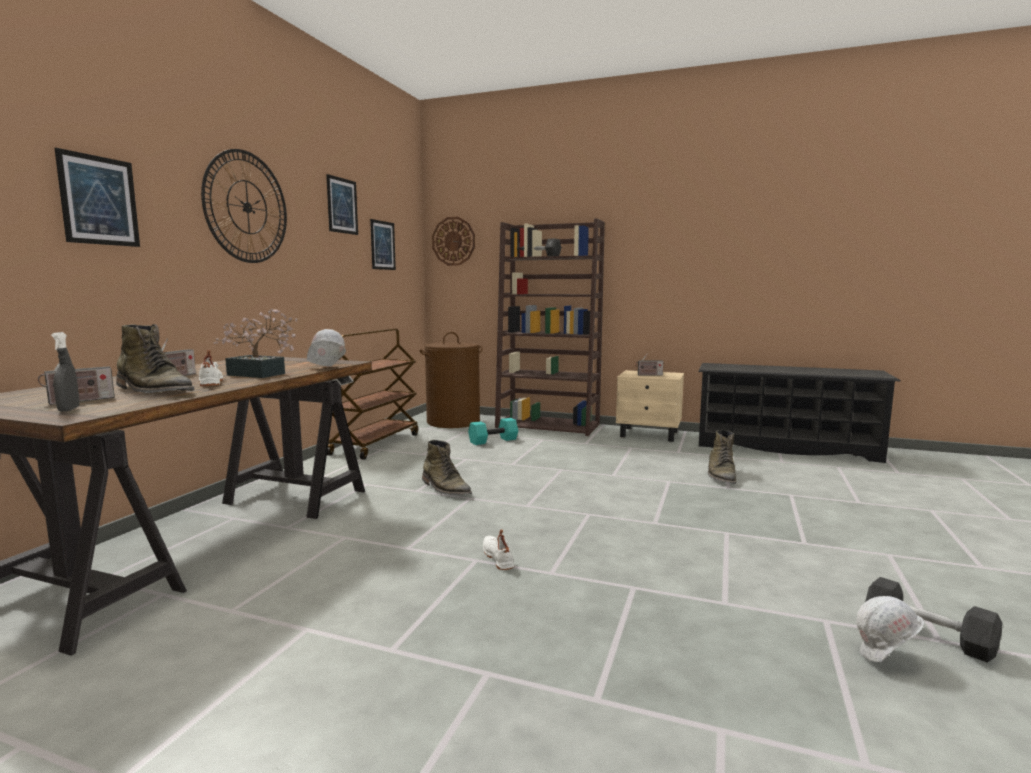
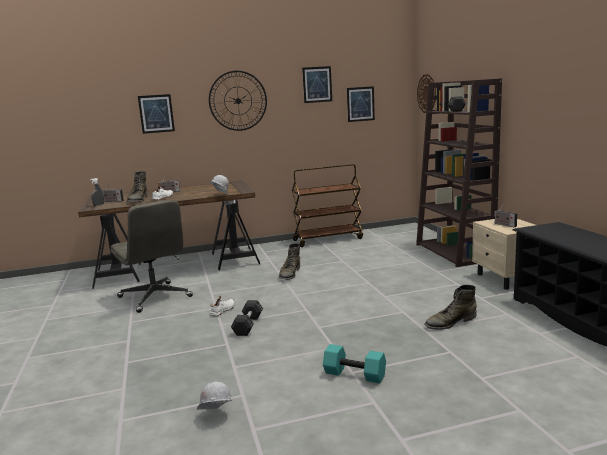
camera: 55 degrees right, 5 degrees up
potted plant [213,309,298,378] -> none
brown laundry basket [419,332,483,428] -> none
turquoise dumbbell [468,418,518,445] -> turquoise dumbbell moved to [323,344,386,384]
black dumbbell [865,577,1002,663] -> black dumbbell moved to [231,300,263,336]
none -> grey office chair [111,199,193,313]

